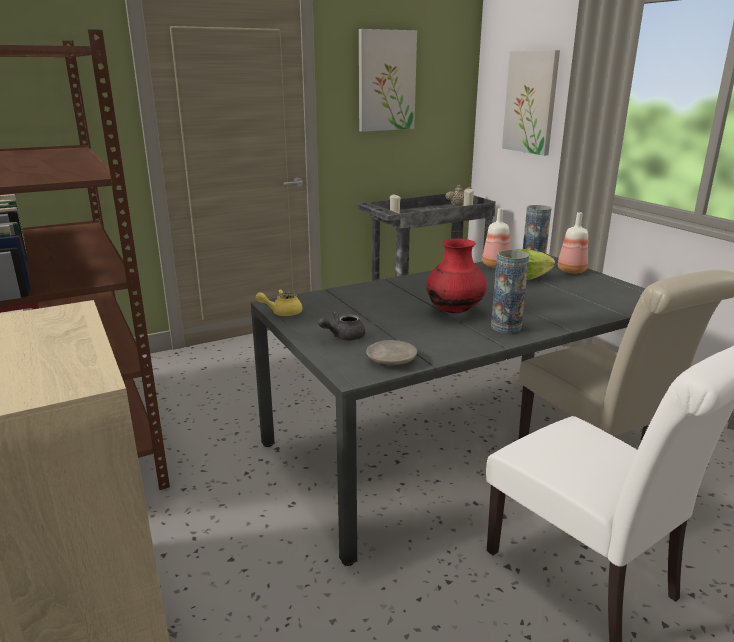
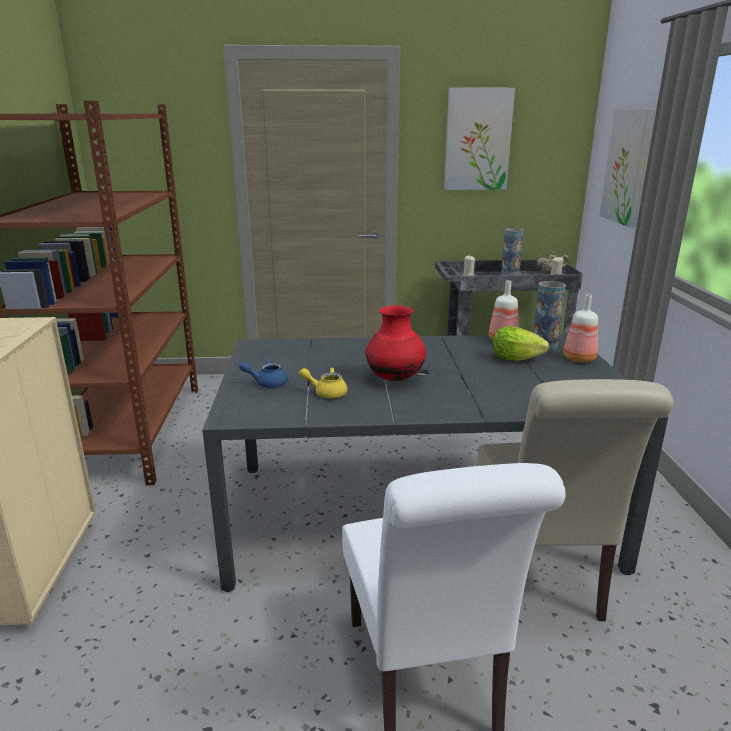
camera: 25 degrees right, 0 degrees up
yellow teapot [255,289,302,316] -> yellow teapot moved to [299,368,348,398]
grey teapot [318,311,365,341] -> blue teapot [239,359,288,388]
beige plate [366,340,417,366] -> none
vase [491,250,529,333] -> vase moved to [501,228,524,275]

